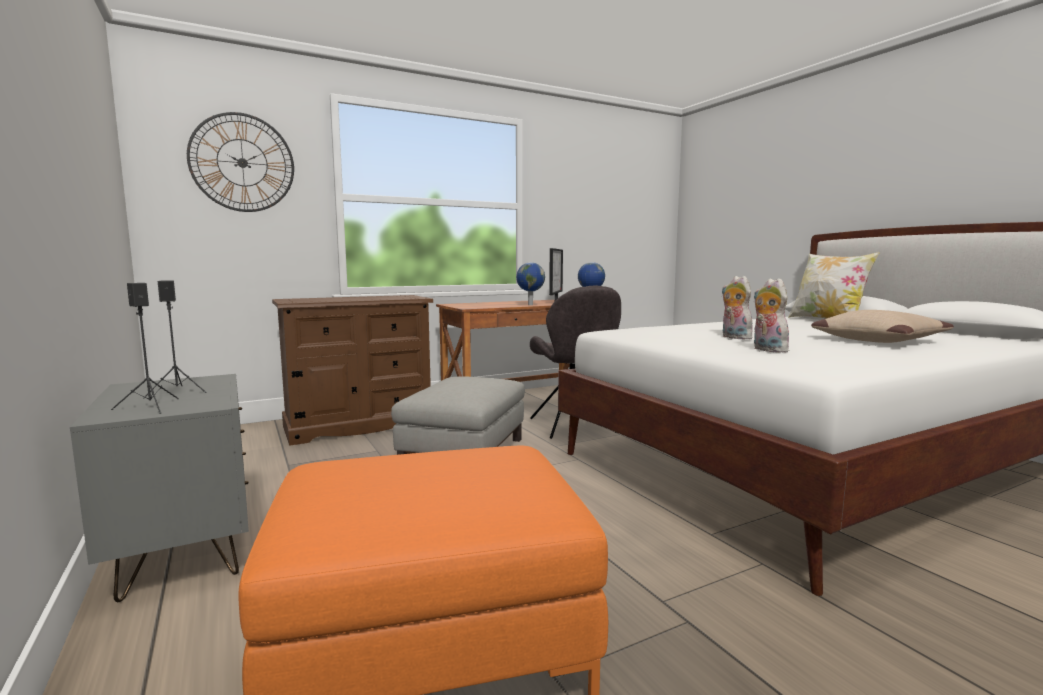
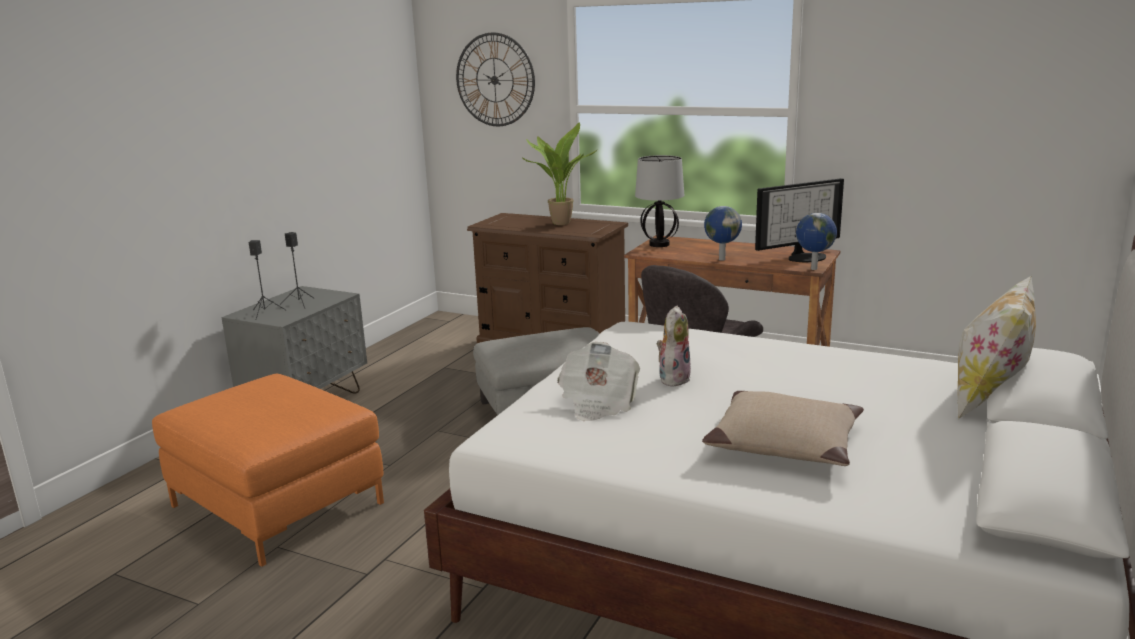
camera: 55 degrees right, 10 degrees up
plush toy [753,278,790,353] -> newspaper [557,342,640,421]
none -> potted plant [523,123,599,225]
none -> table lamp [635,155,684,247]

